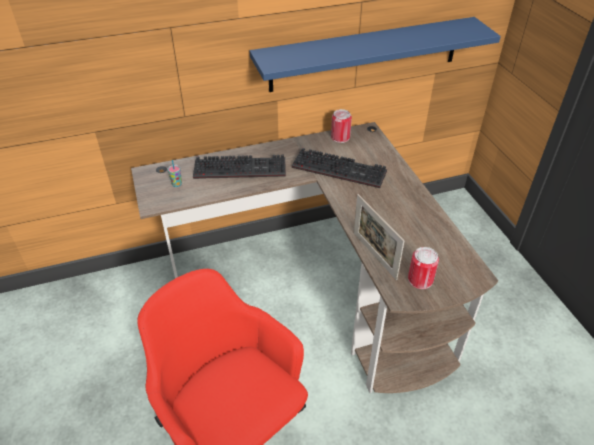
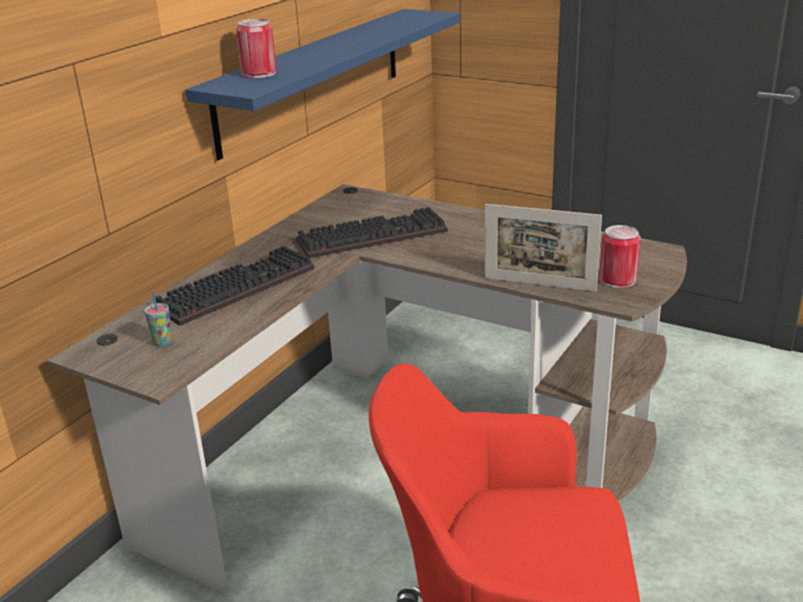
camera: 40 degrees left, 15 degrees down
can [331,109,352,143] -> can moved to [236,19,276,78]

